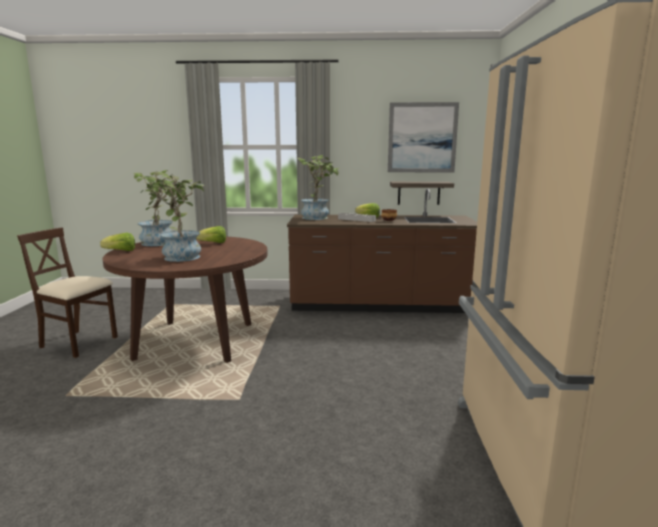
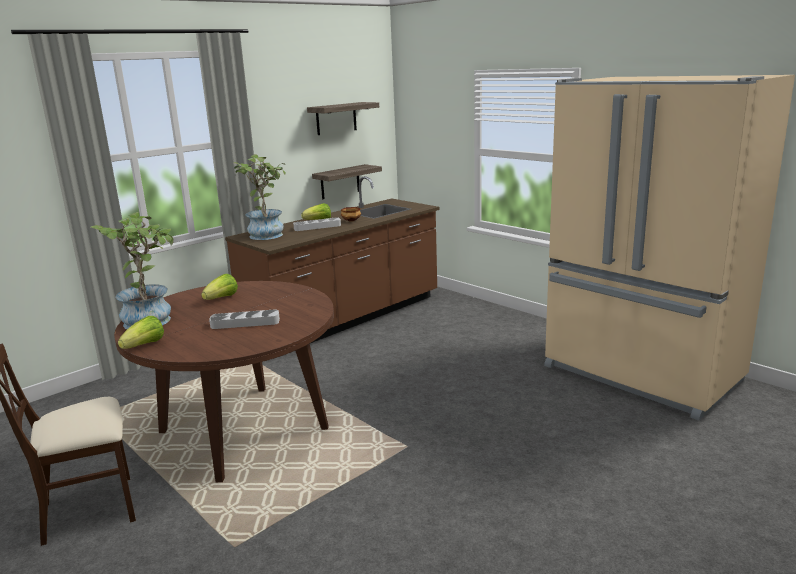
camera: 45 degrees left, 5 degrees up
potted plant [140,173,204,262] -> grey tray [209,310,280,329]
picture [388,102,459,172] -> shelf [307,102,379,135]

